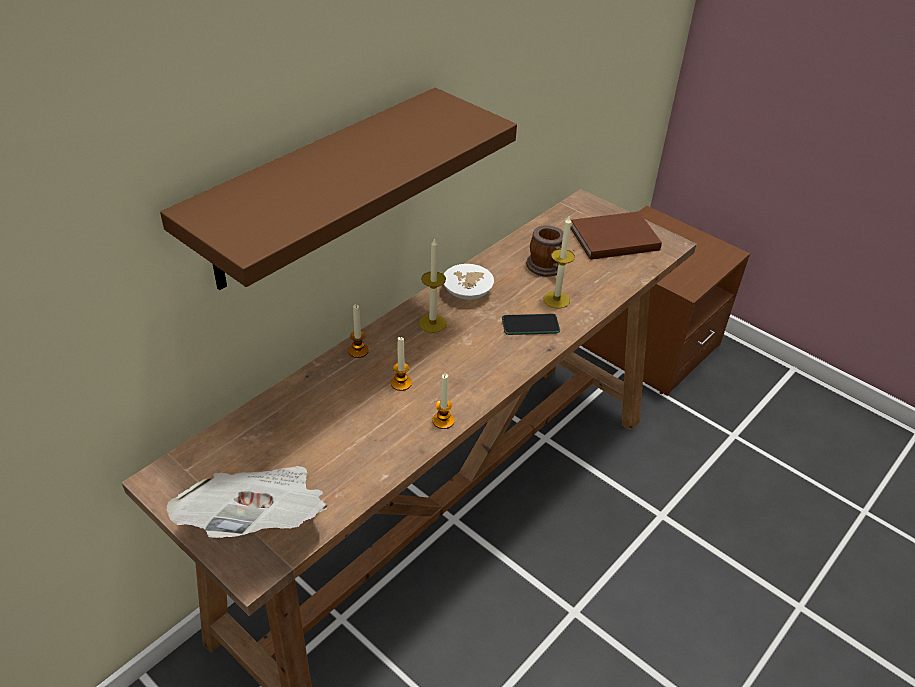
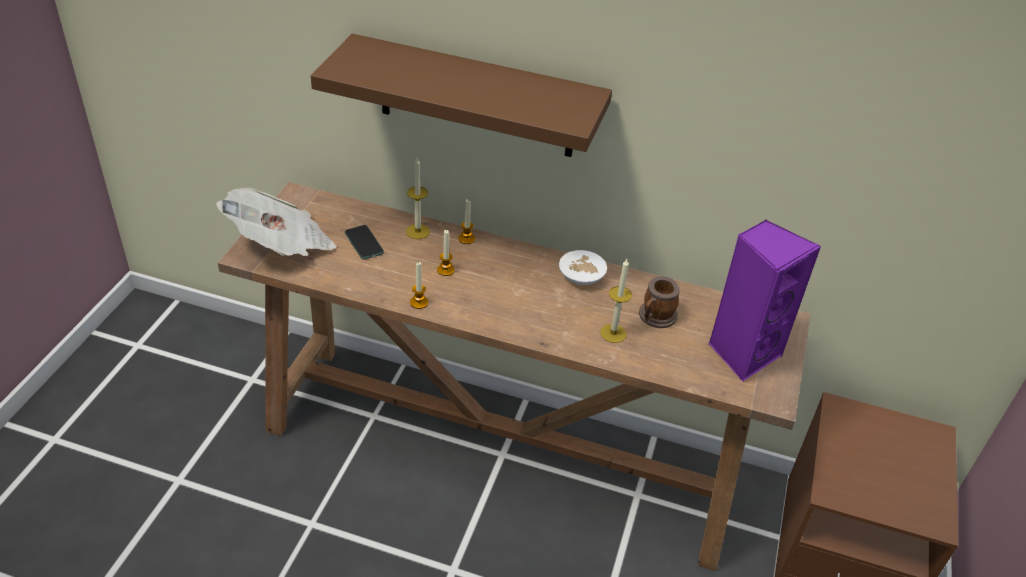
camera: 65 degrees right, 0 degrees up
candle [419,237,447,333] -> candle moved to [406,158,430,239]
phone [502,314,560,335] -> phone moved to [345,225,384,260]
brown book [570,211,662,260] -> purple speaker [709,219,821,382]

